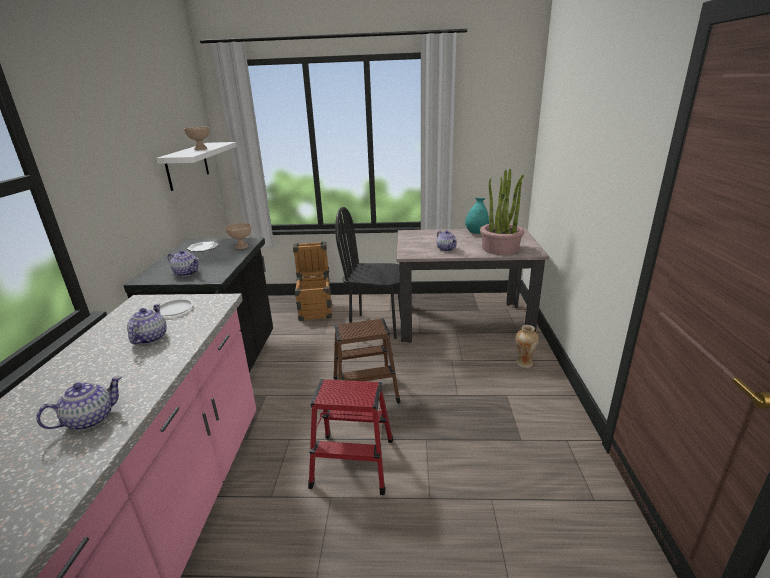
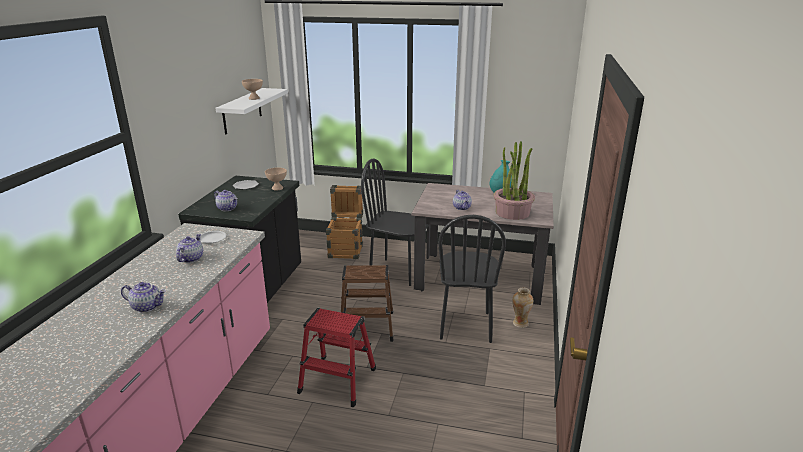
camera: 10 degrees right, 0 degrees up
teapot [36,376,122,430] -> teapot turned 45 degrees clockwise [121,282,166,312]
none -> black chair [438,215,506,343]

